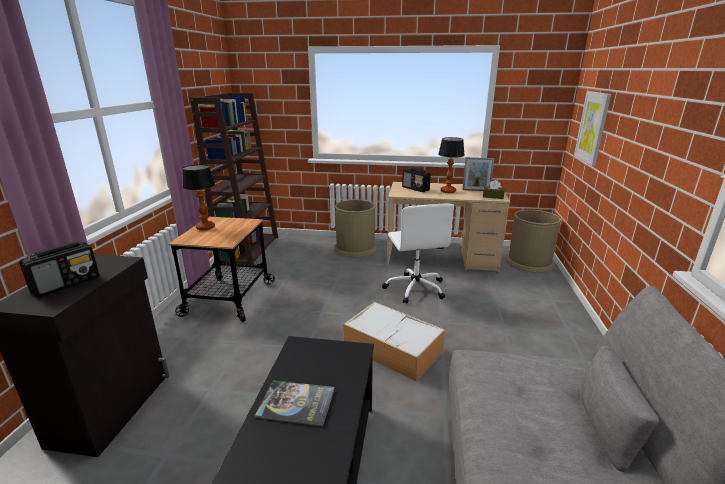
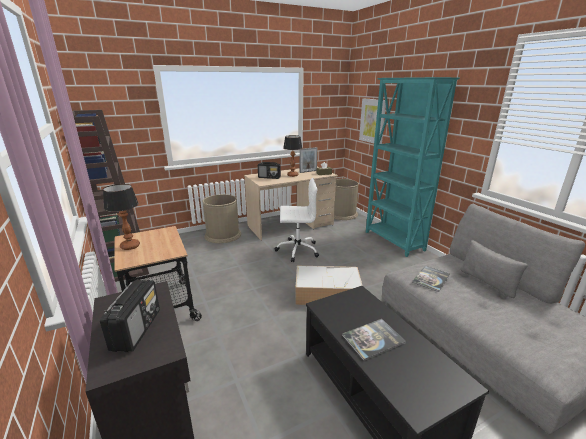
camera: 35 degrees left, 0 degrees up
white office chair [382,203,454,304] -> white office chair turned 45 degrees counterclockwise [275,178,319,262]
none -> turquoise bookcase [366,77,460,257]
none -> book [412,266,450,292]

